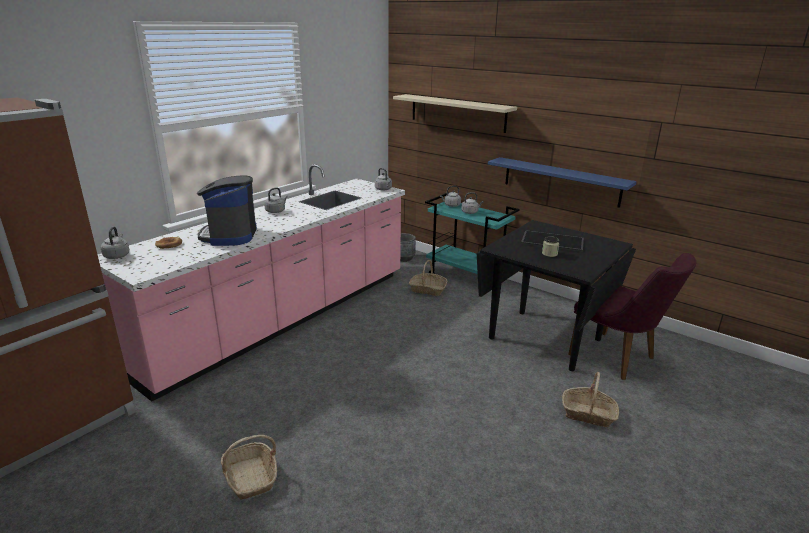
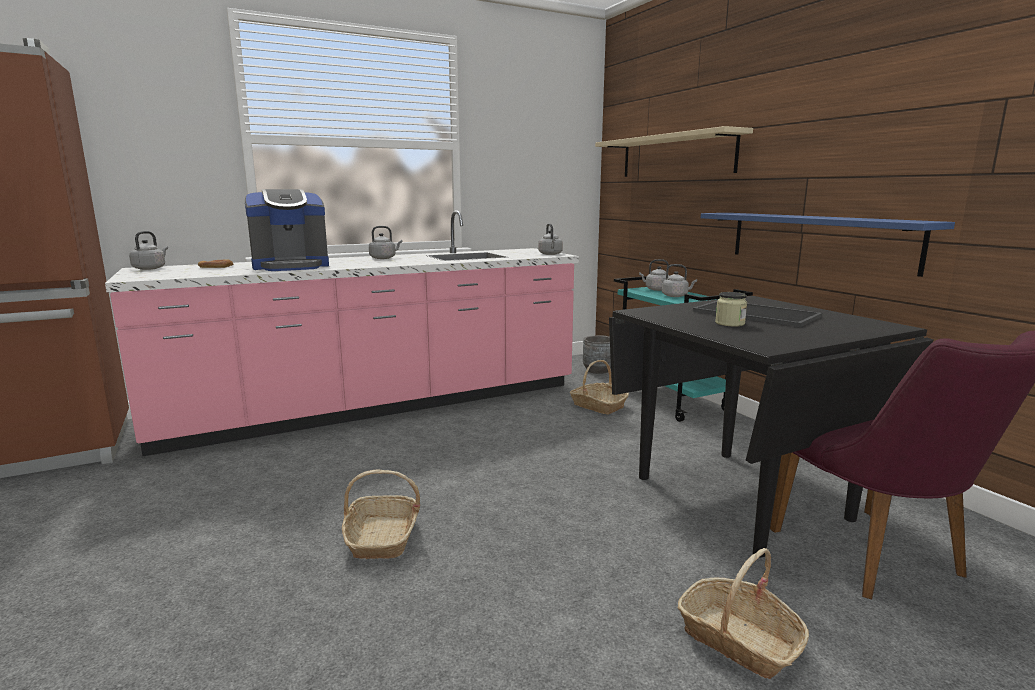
camera: 25 degrees right, 10 degrees down
coffee machine [197,175,257,246] -> coffee machine turned 135 degrees counterclockwise [245,189,329,271]
basket [221,435,277,499] -> basket moved to [342,469,420,559]

